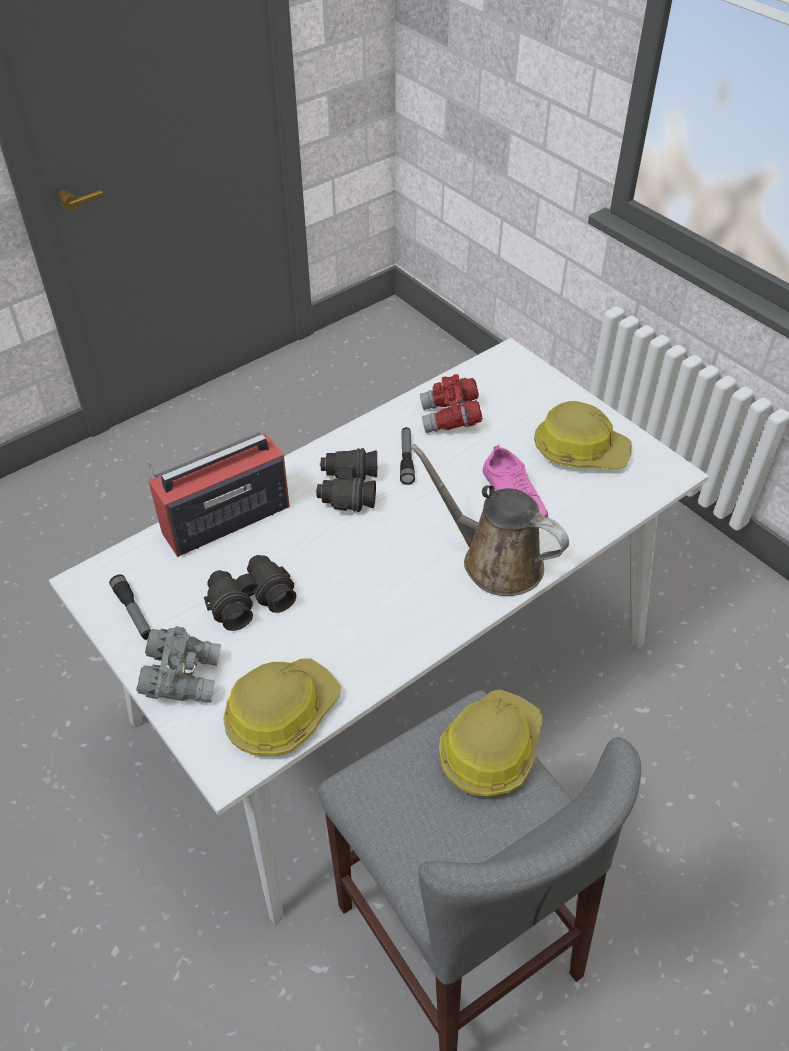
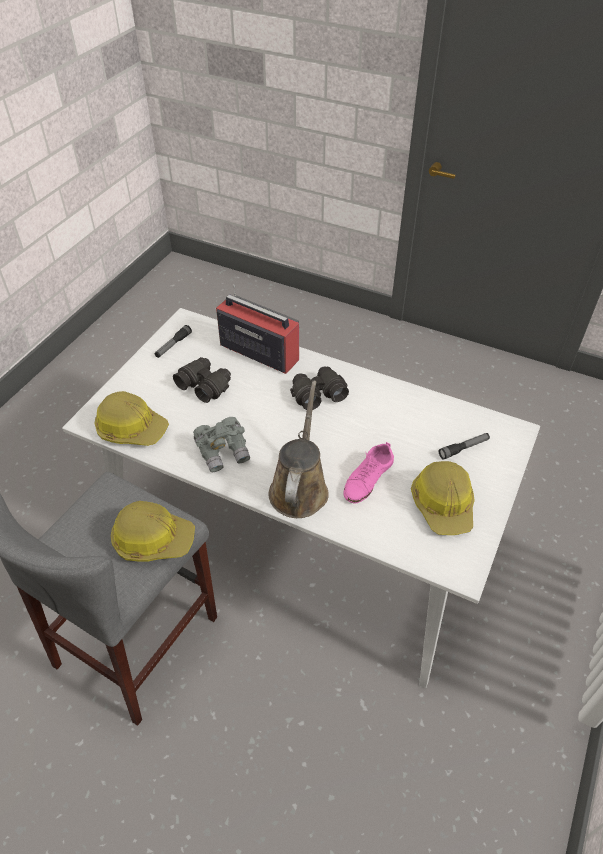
camera: 65 degrees right, 0 degrees up
grey binoculars [136,626,221,703] -> grey binoculars moved to [193,417,250,472]
flashlight [400,427,415,485] -> flashlight moved to [439,433,490,460]
red binoculars [420,374,483,433] -> none

